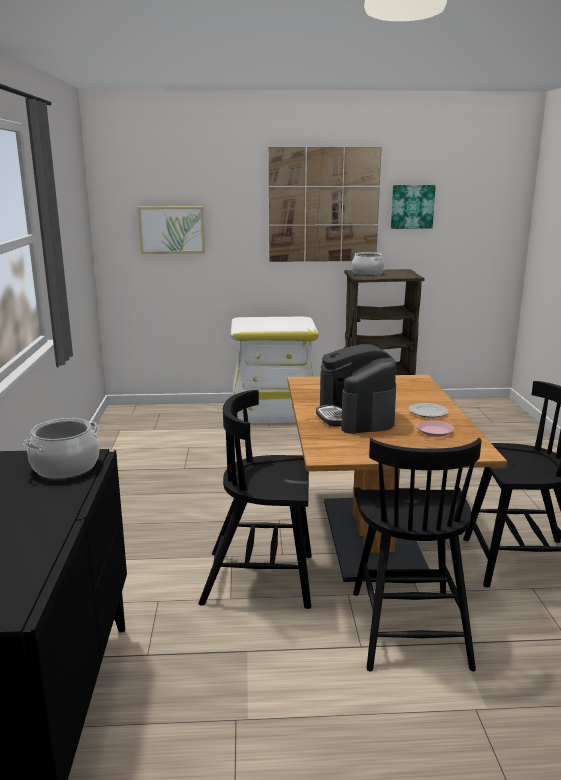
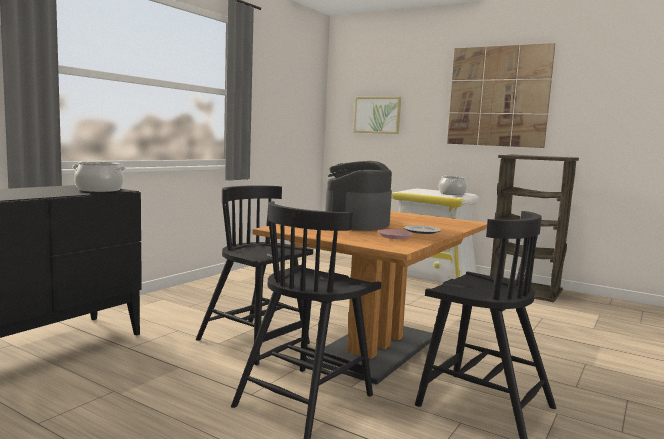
camera: 35 degrees right, 10 degrees down
cooking pot [352,252,384,276] -> cooking pot moved to [439,176,467,195]
picture [391,185,436,229] -> none

